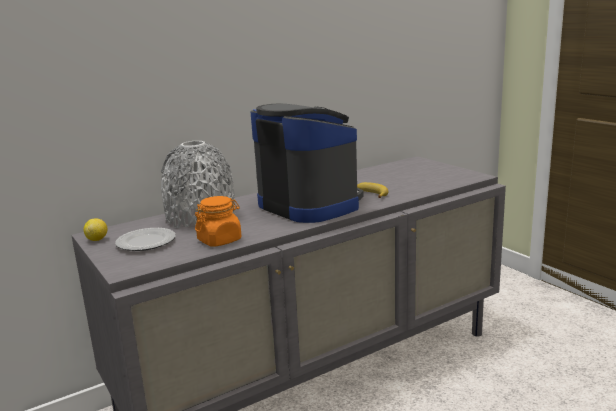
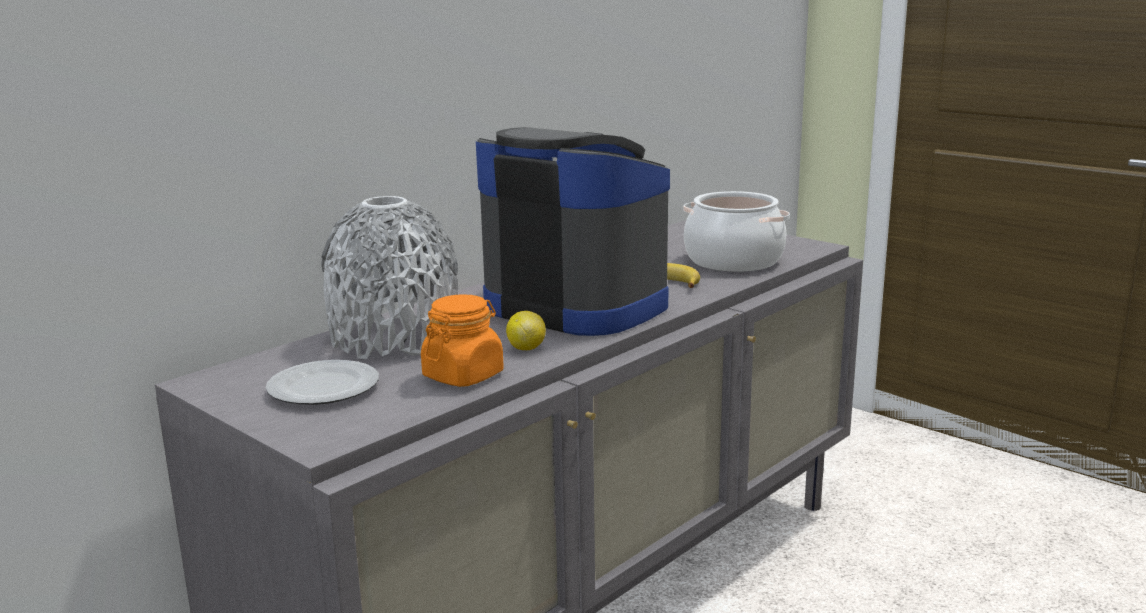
camera: 15 degrees left, 0 degrees up
lemon [84,218,108,241] -> lemon moved to [506,311,546,350]
none -> cooking pot [683,191,790,272]

